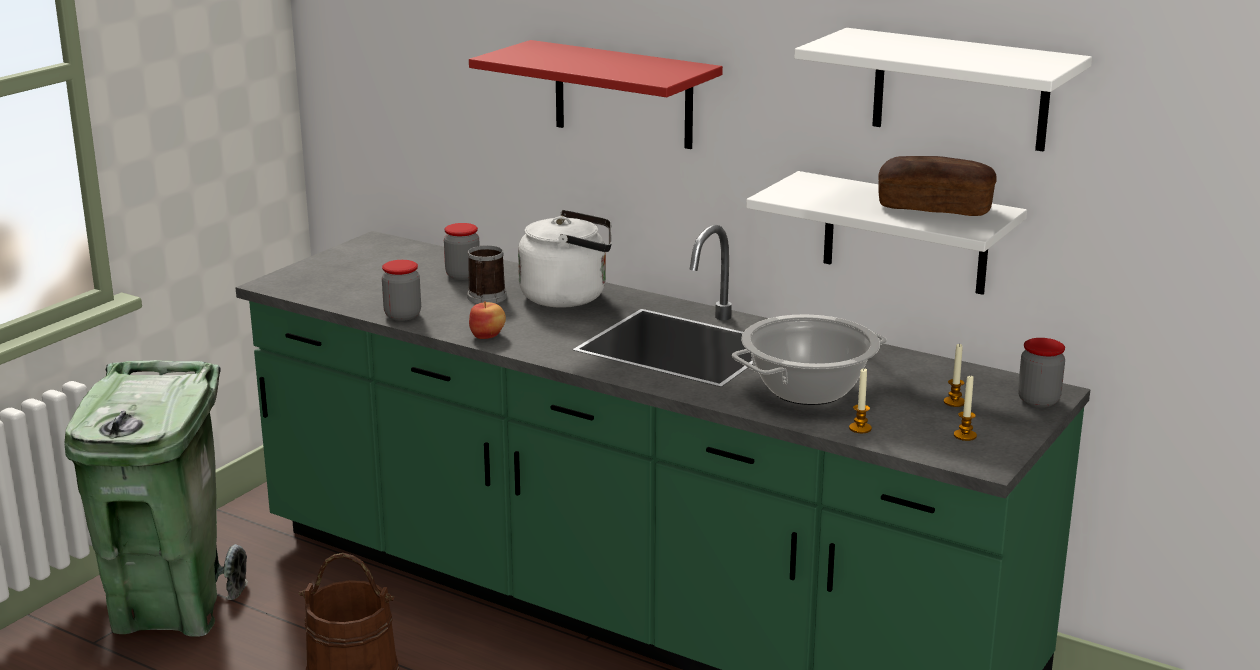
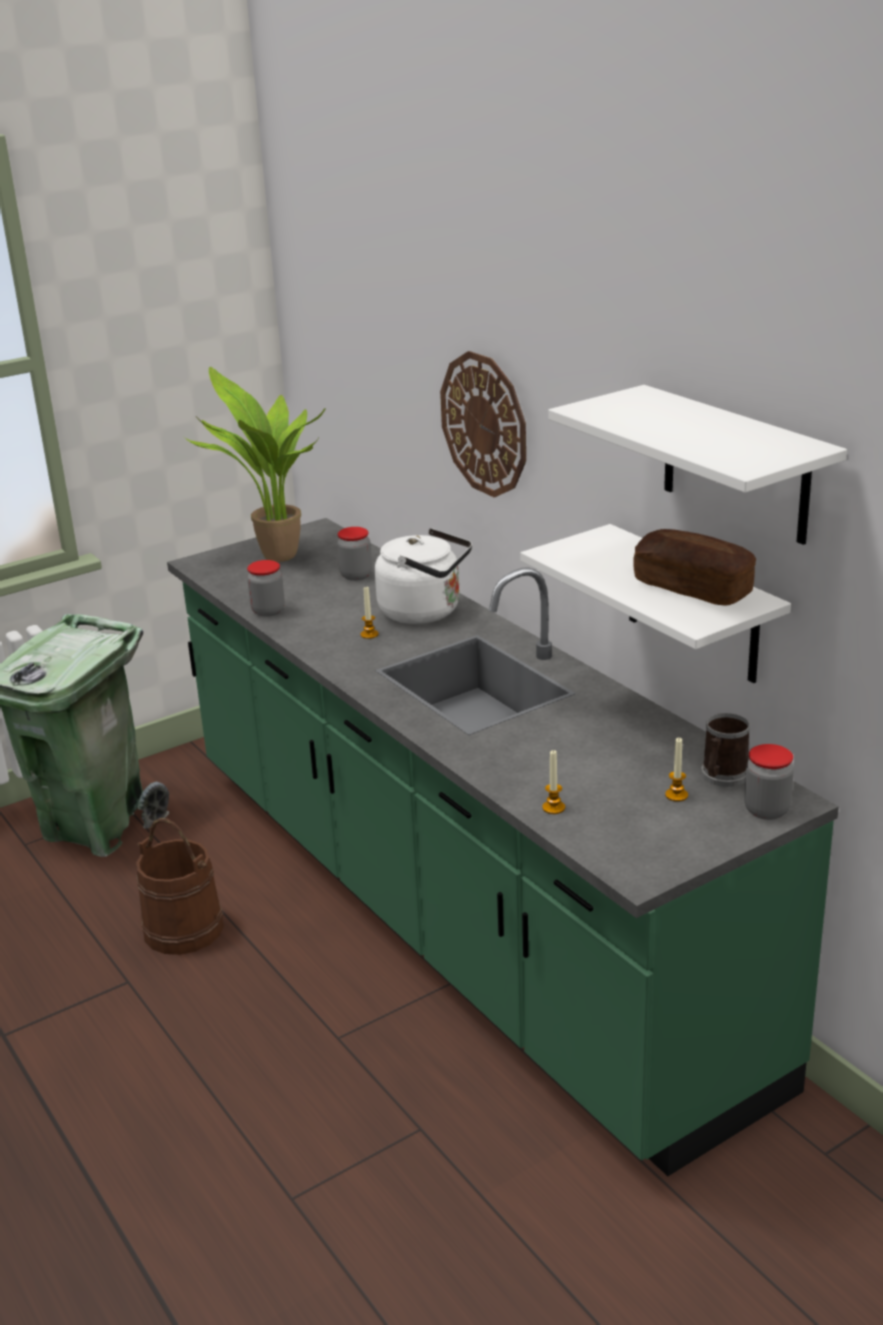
camera: 25 degrees right, 5 degrees up
mug [467,245,507,304] -> mug moved to [701,713,750,787]
red shelf [469,40,723,149] -> wall clock [440,351,526,497]
apple [469,301,506,339] -> none
cooking pot [732,314,887,405] -> none
candle [954,374,977,441] -> candle moved to [361,587,379,639]
none -> potted plant [184,367,326,562]

